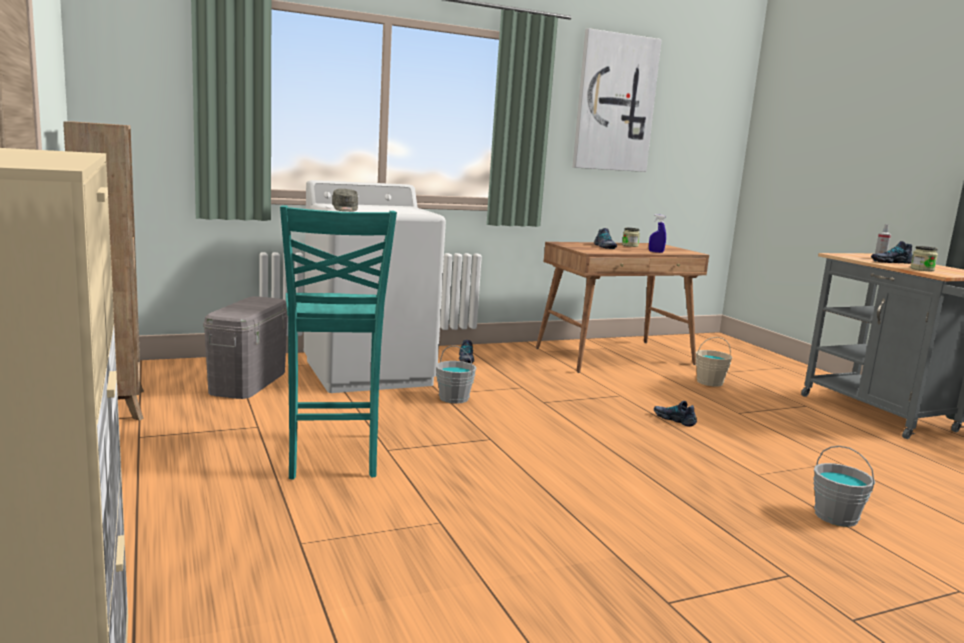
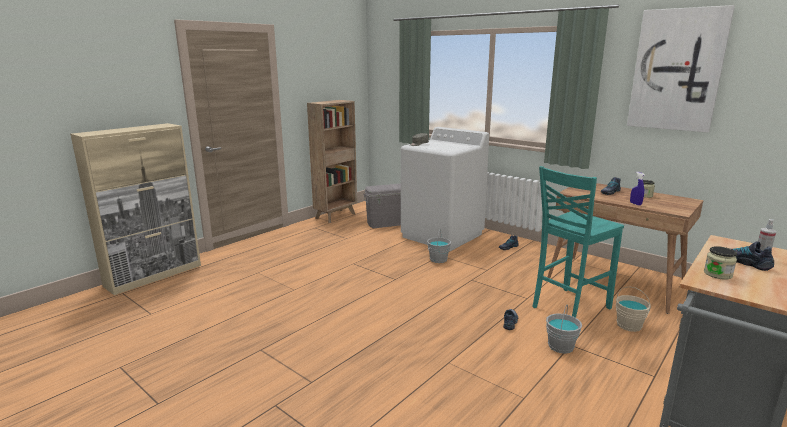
camera: 65 degrees right, 5 degrees up
turquoise chair [280,205,397,480] -> turquoise chair moved to [533,166,624,318]
grey bucket [813,446,876,527] -> grey bucket moved to [546,305,582,354]

